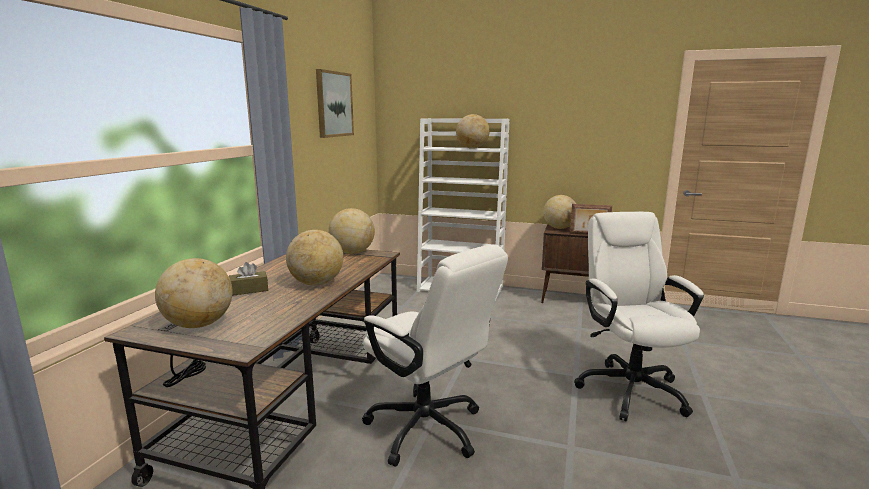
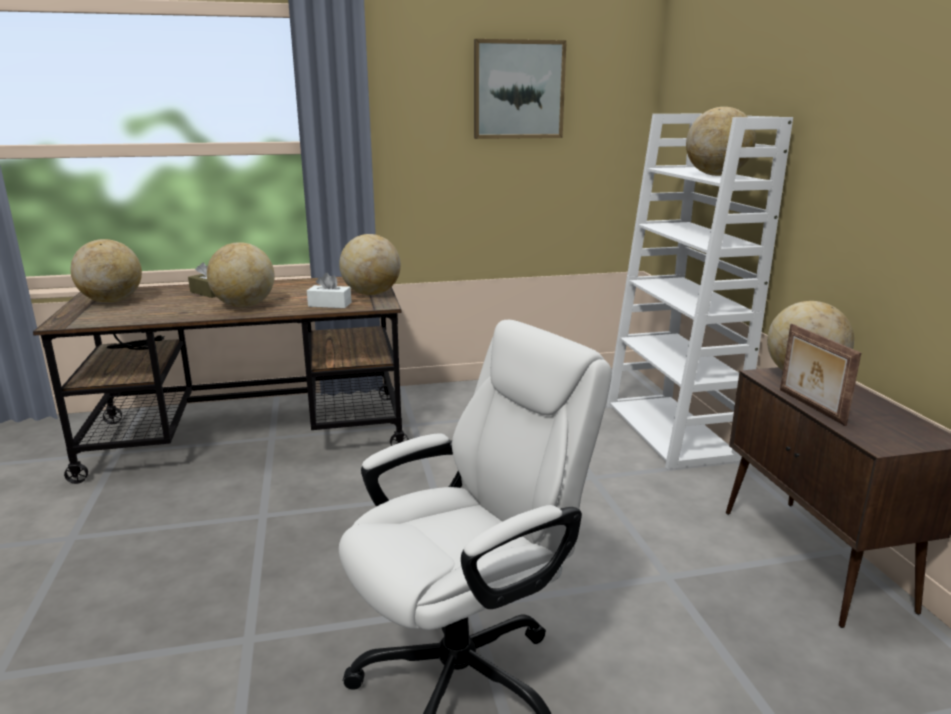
camera: 60 degrees right, 5 degrees up
white office chair [362,245,508,467] -> none
none -> white tissue box [307,273,352,308]

